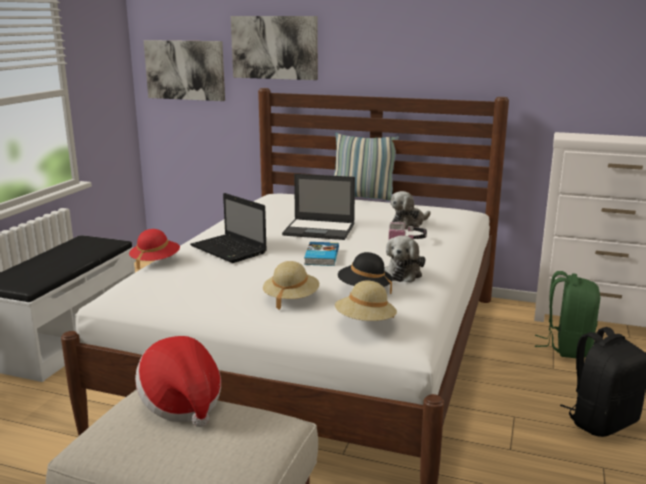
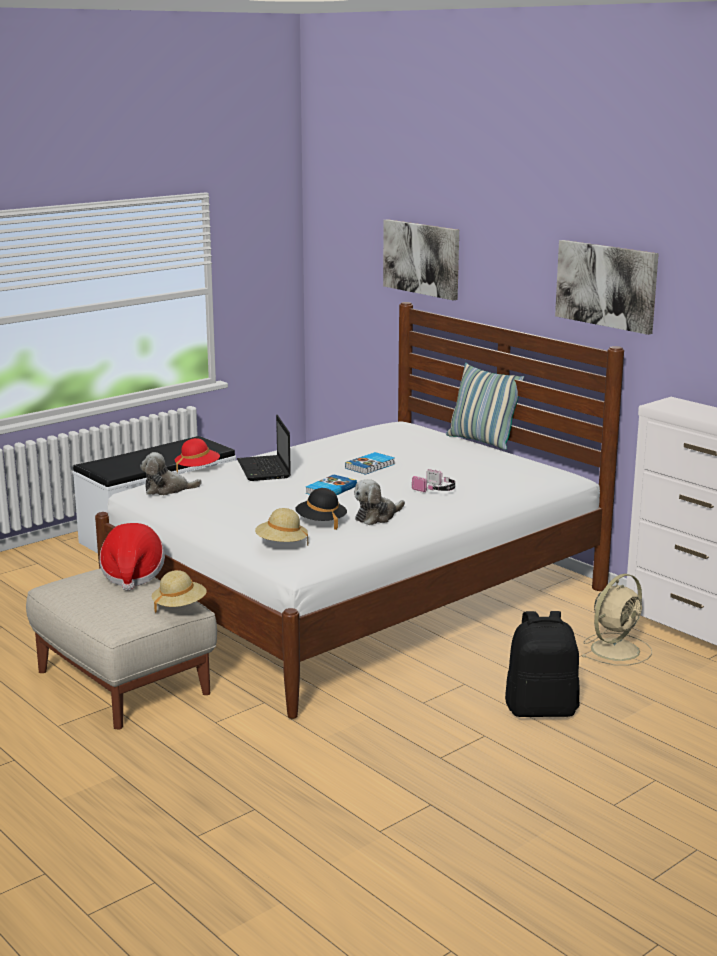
camera: 30 degrees right, 0 degrees up
picture [144,40,225,101] -> picture moved to [555,240,659,335]
beige hat [263,261,319,310] -> beige hat moved to [152,570,206,613]
laptop [282,174,355,240] -> book [345,452,395,475]
plush toy [390,191,430,229] -> plush toy moved to [140,452,202,495]
green backpack [535,271,600,358] -> beige fan [581,574,652,666]

